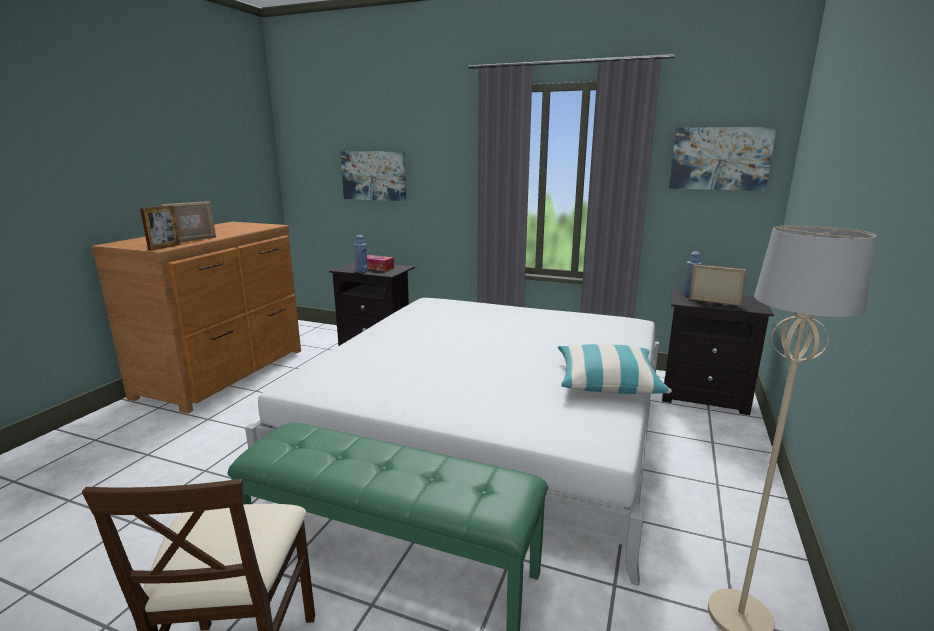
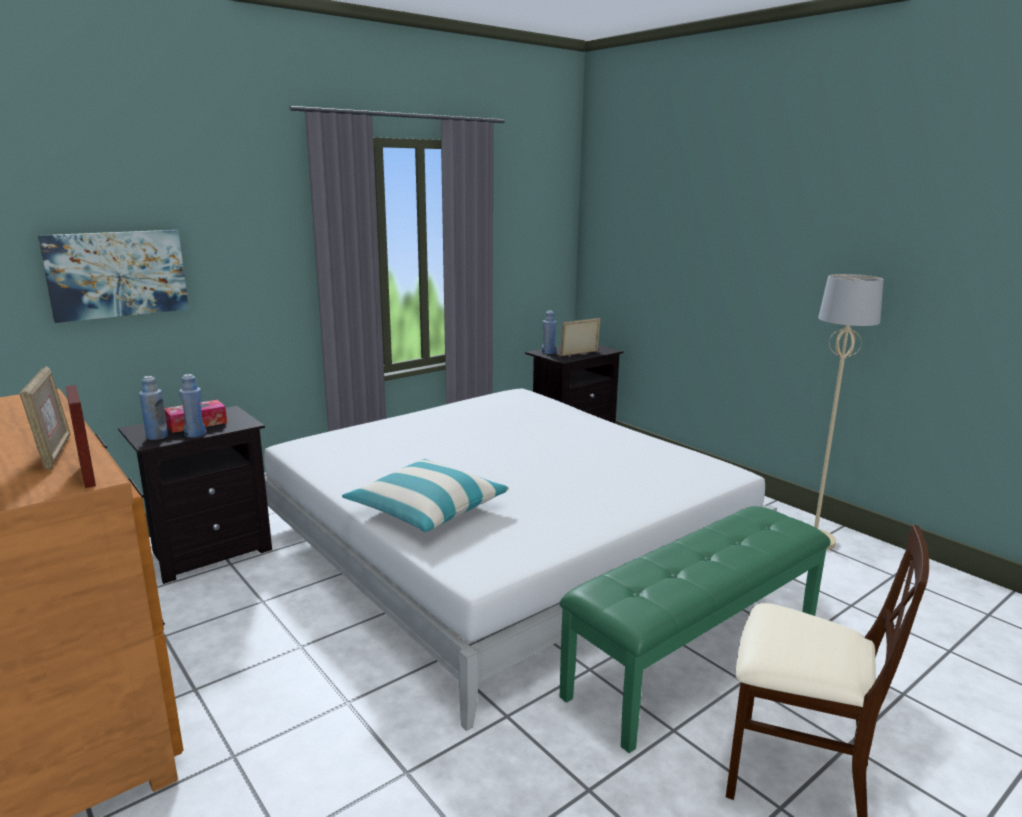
camera: 60 degrees left, 0 degrees up
pillow [558,344,672,394] -> pillow moved to [342,459,509,532]
picture [669,127,777,191] -> none
none -> blue bottle [139,376,168,440]

